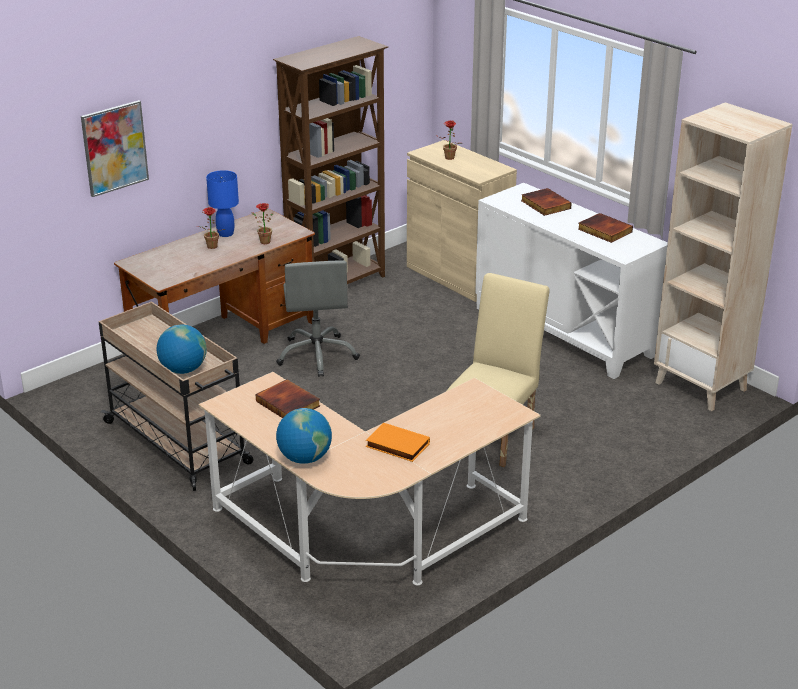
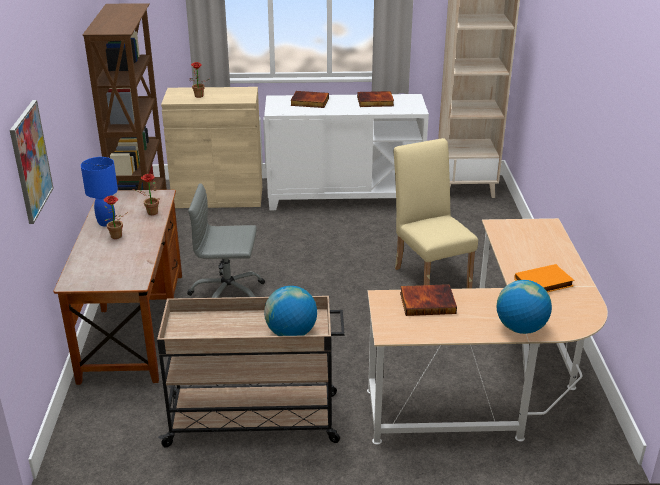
camera: 50 degrees left, 0 degrees up
grey office chair [276,261,360,377] -> grey office chair turned 150 degrees clockwise [187,183,265,298]

